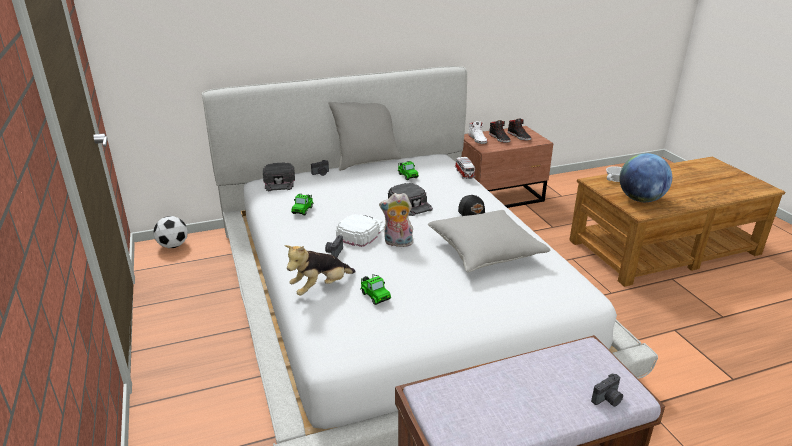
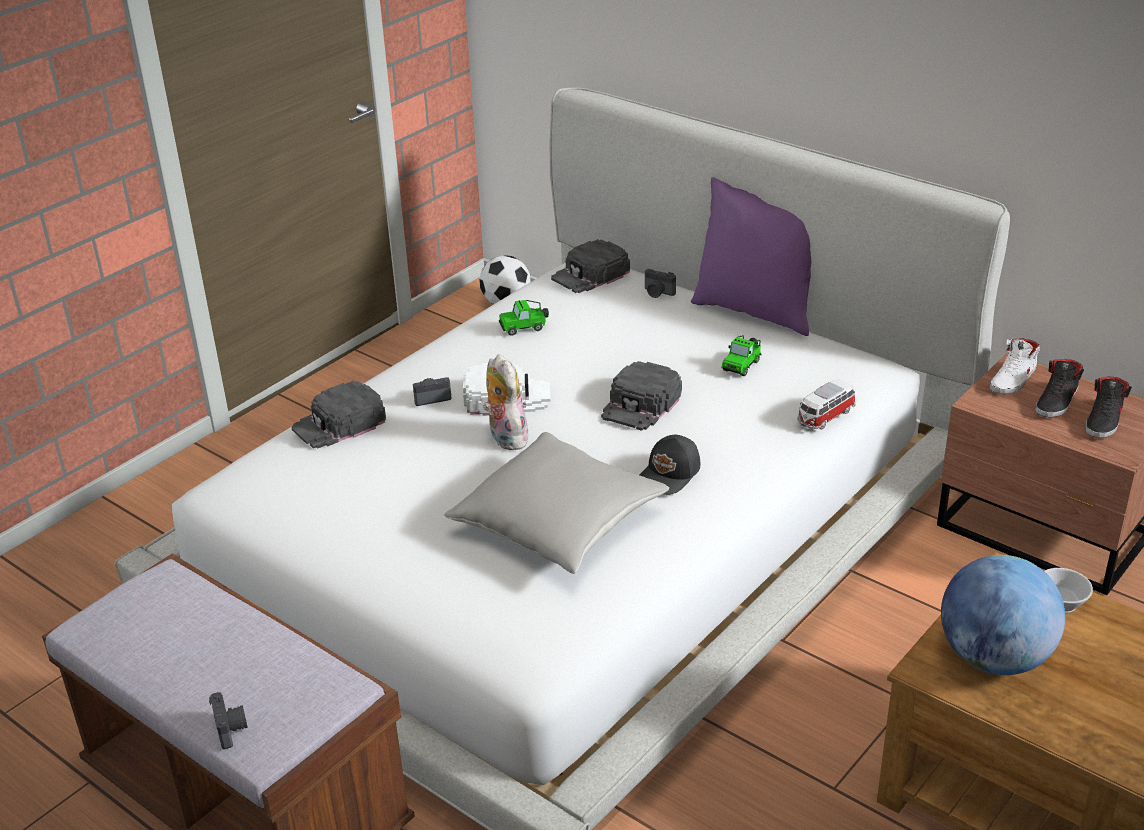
camera: 60 degrees right, 5 degrees up
plush toy [284,245,356,296] -> black cap [292,381,386,449]
grey pillow [329,102,401,171] -> purple pillow [691,177,811,336]
toy car [361,274,391,305] -> none
camera [591,373,623,407] -> camera turned 135 degrees counterclockwise [209,692,248,749]

